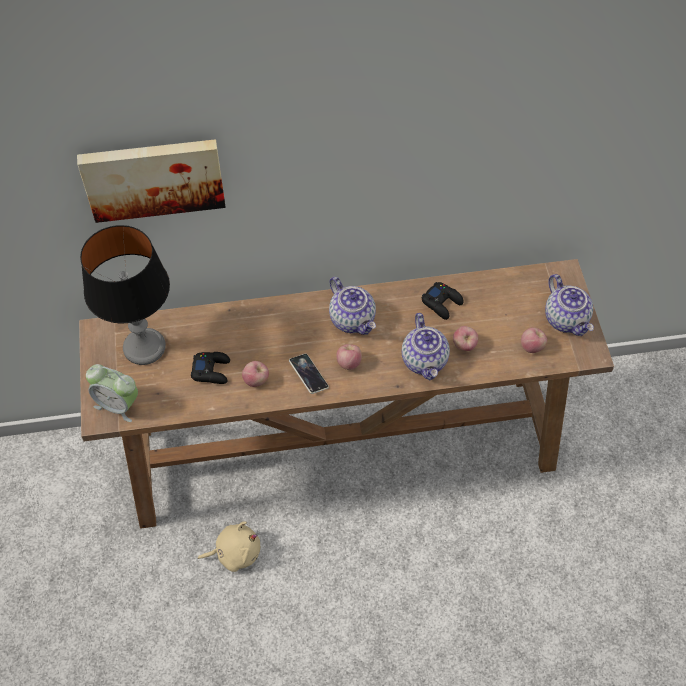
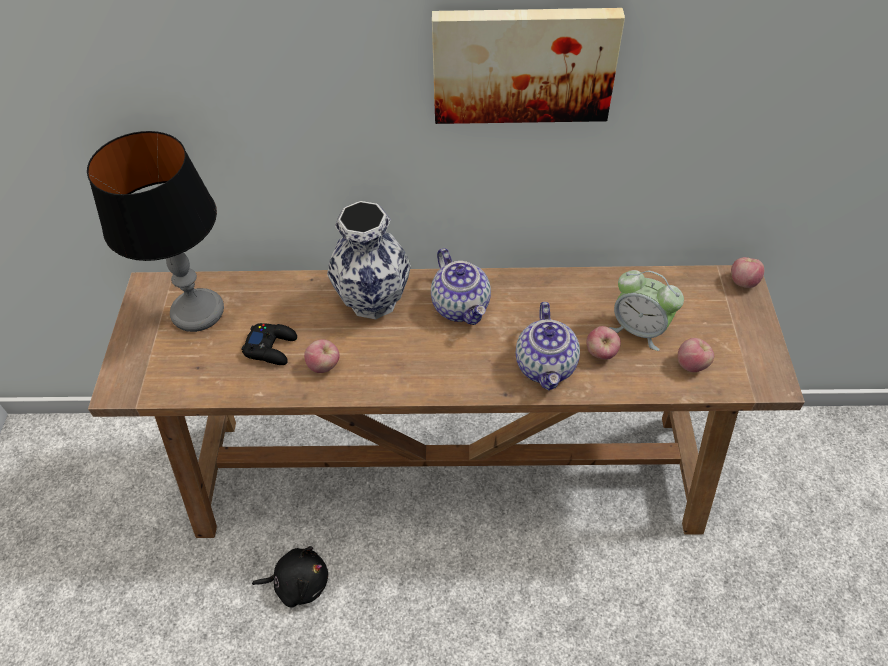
camera: 10 degrees right, 5 degrees down
picture [77,139,226,223] -> picture moved to [432,8,625,124]
alarm clock [86,364,138,422] -> alarm clock moved to [609,270,684,351]
beige plush toy [198,521,260,572] -> black plush toy [252,546,328,608]
phone [289,354,329,394] -> none
apple [336,344,362,370] -> apple moved to [731,257,764,288]
black game controller [422,282,464,320] -> none
teapot [545,274,594,336] -> none
none -> vase [327,201,411,320]

